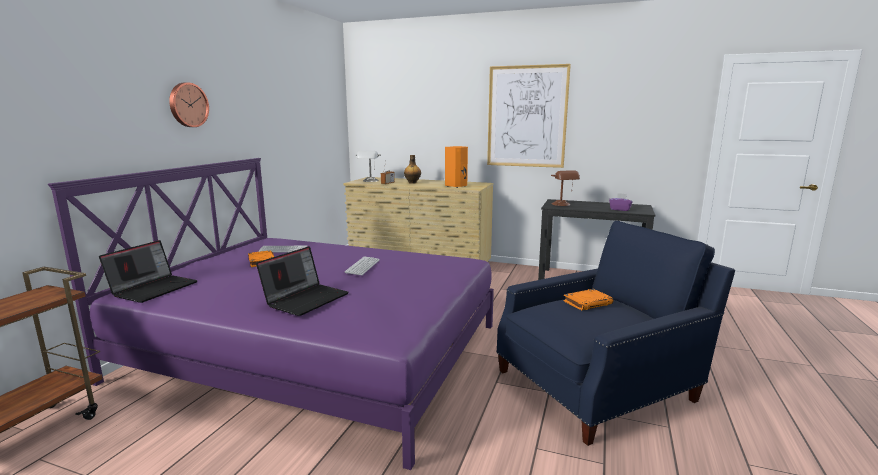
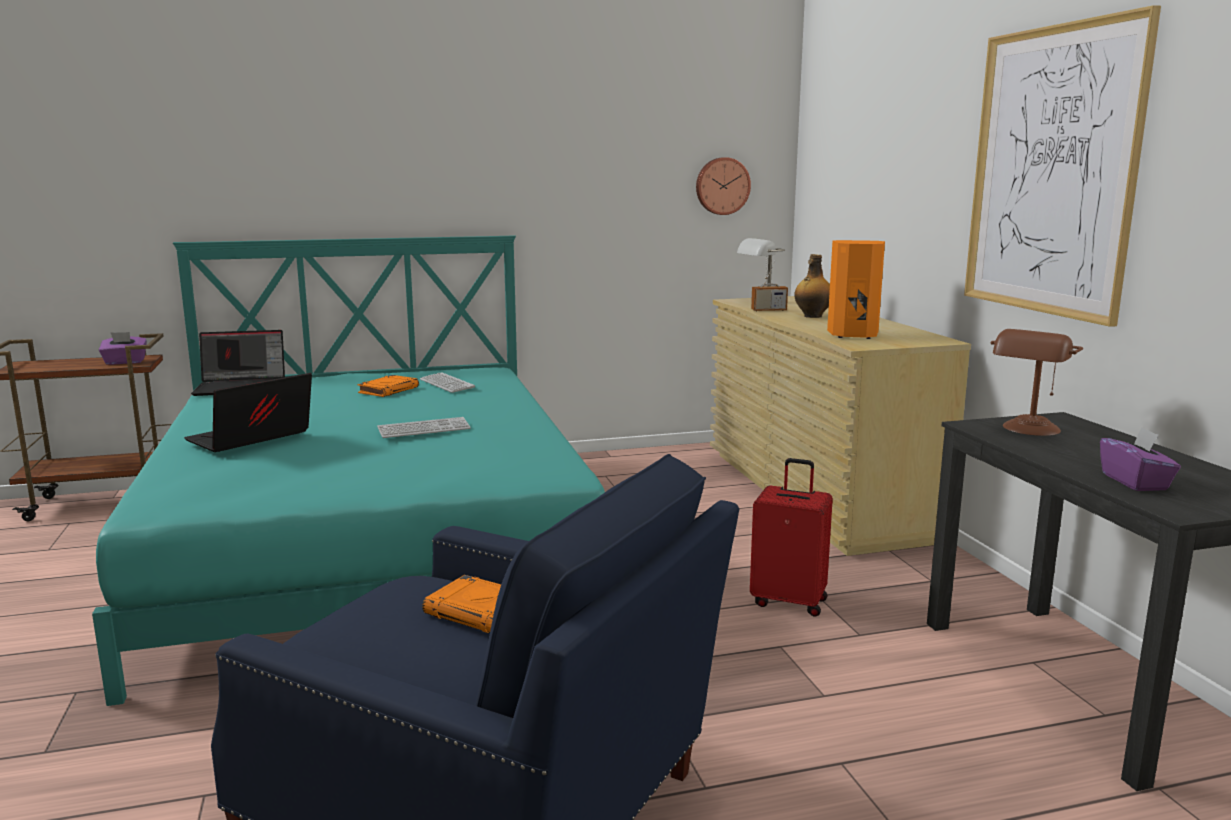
camera: 55 degrees right, 0 degrees up
purple bed [48,158,494,470] -> turquoise bed [92,235,605,706]
wall clock [169,82,209,127] -> wall clock moved to [696,157,751,215]
laptop [256,246,349,316] -> laptop turned 135 degrees clockwise [184,373,312,452]
none -> purple tissue box [99,332,147,365]
none -> red suitcase [750,458,833,617]

